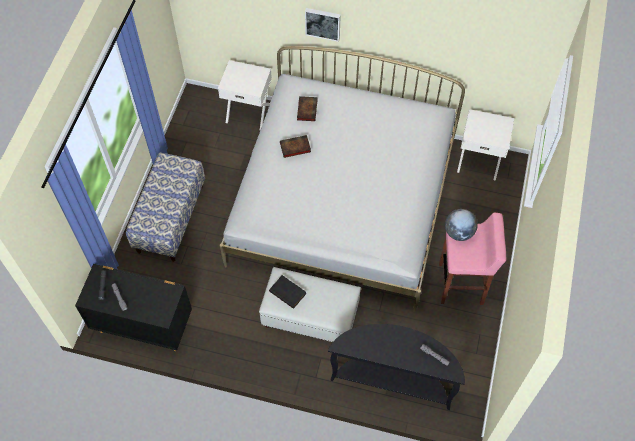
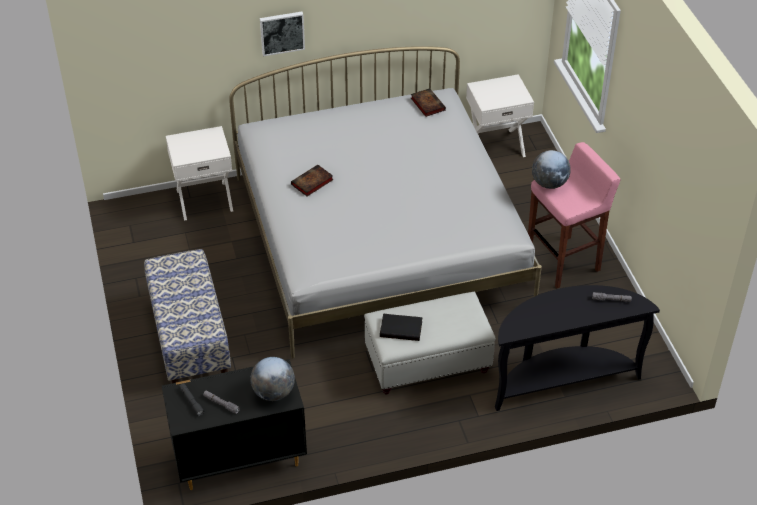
camera: 30 degrees left, 15 degrees down
book [297,96,318,121] -> book moved to [411,88,446,117]
none -> globe [250,357,295,401]

